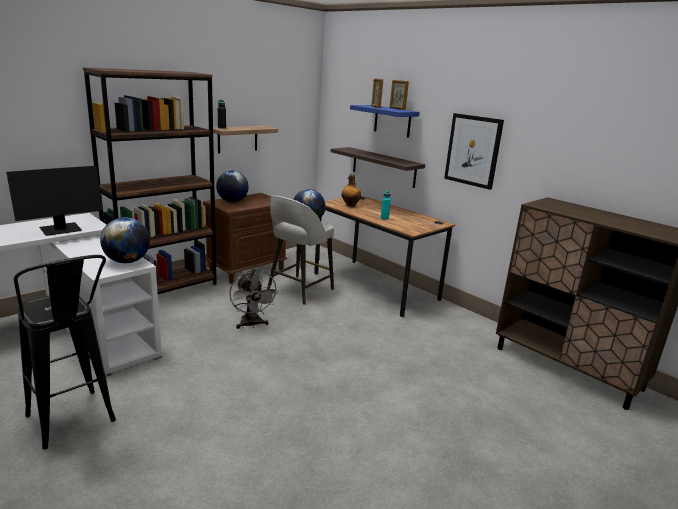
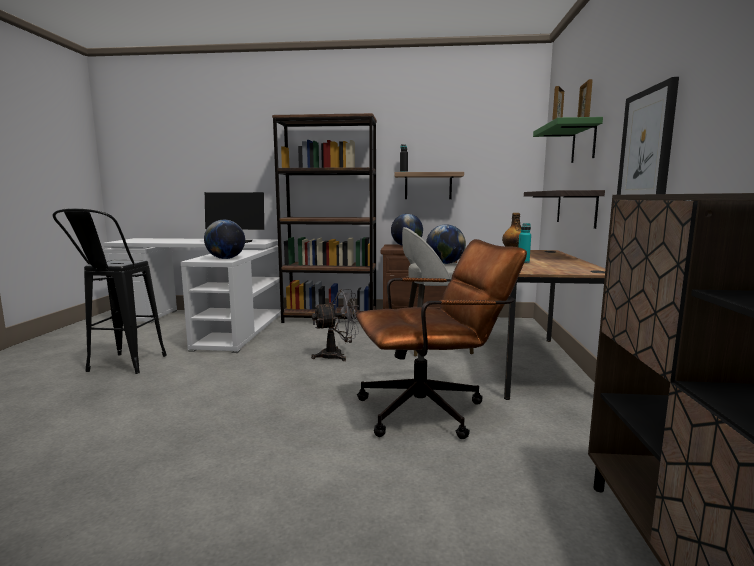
camera: 50 degrees right, 10 degrees down
grey fan [229,269,279,329] -> grey fan turned 135 degrees counterclockwise [311,289,359,361]
blue shelf [350,105,420,138] -> green shelf [533,117,603,163]
none -> brown office chair [356,239,527,439]

